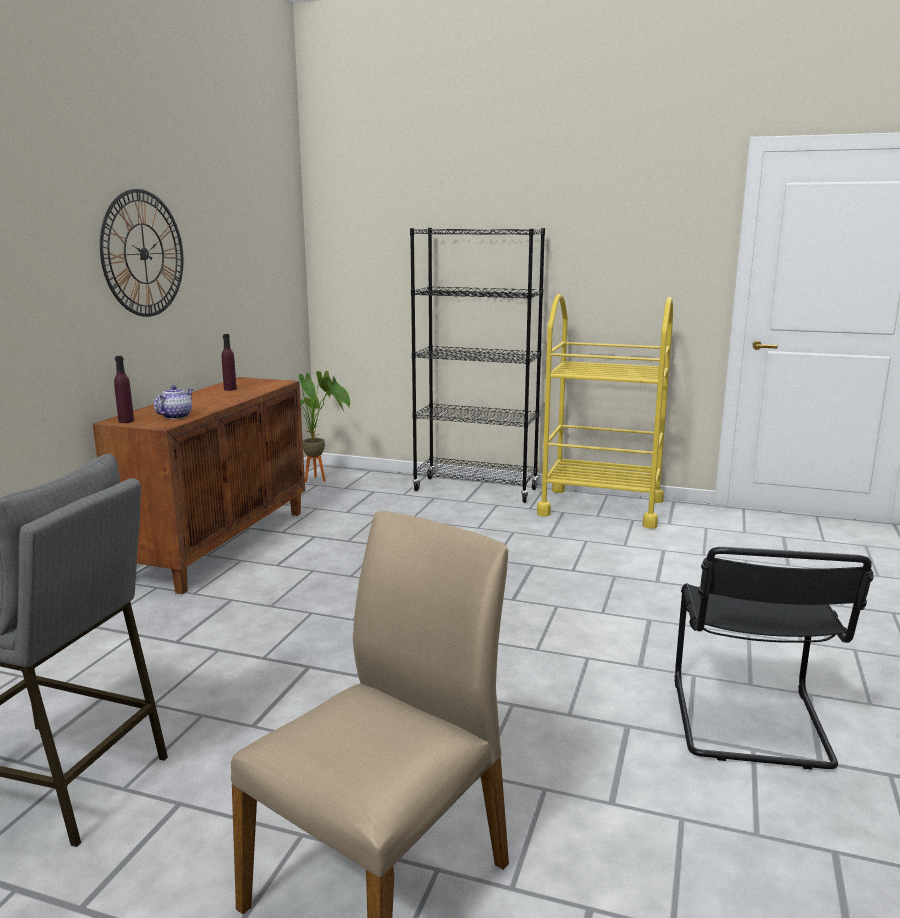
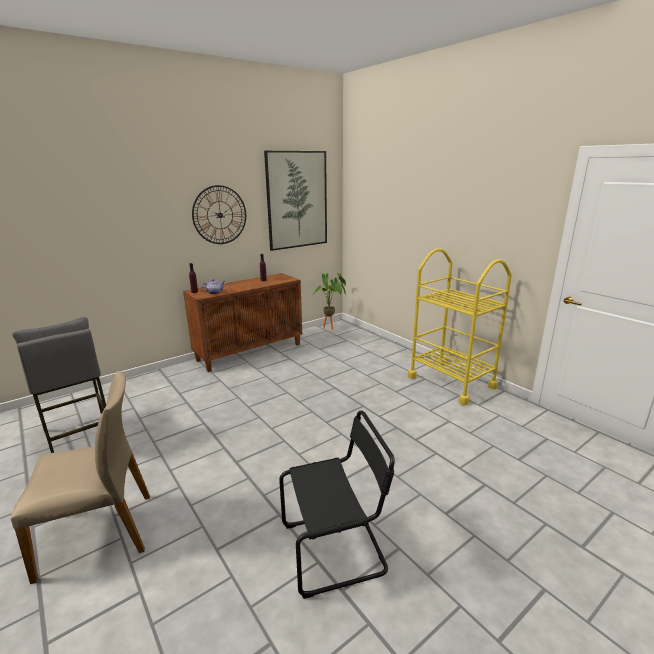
camera: 35 degrees right, 5 degrees up
black bookcase [410,228,545,503] -> none
black chair [675,547,874,770] -> black chair turned 150 degrees counterclockwise [279,411,395,599]
none -> picture [264,151,327,251]

